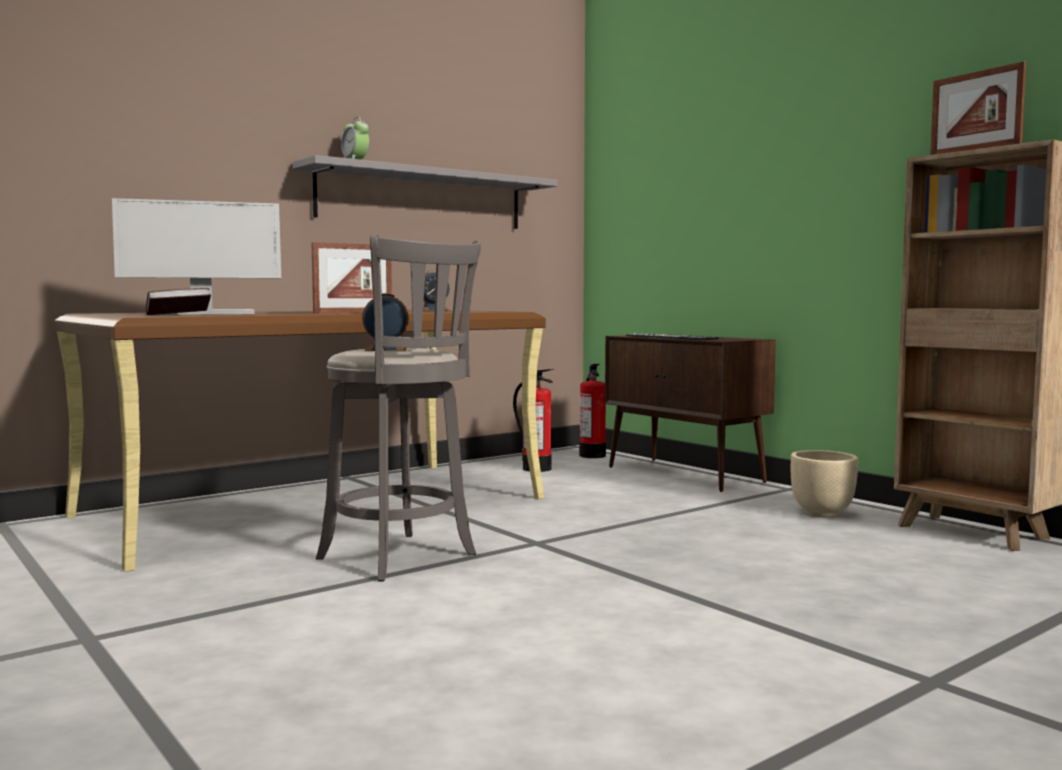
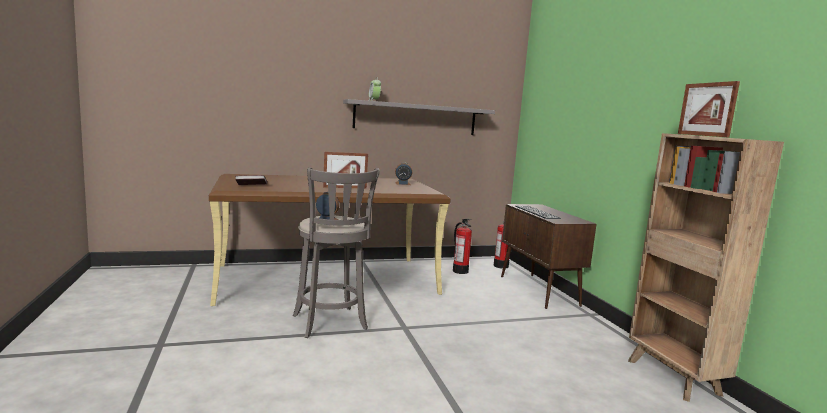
camera: 20 degrees right, 5 degrees up
monitor [112,198,281,315] -> none
beige planter [790,450,858,518] -> none

